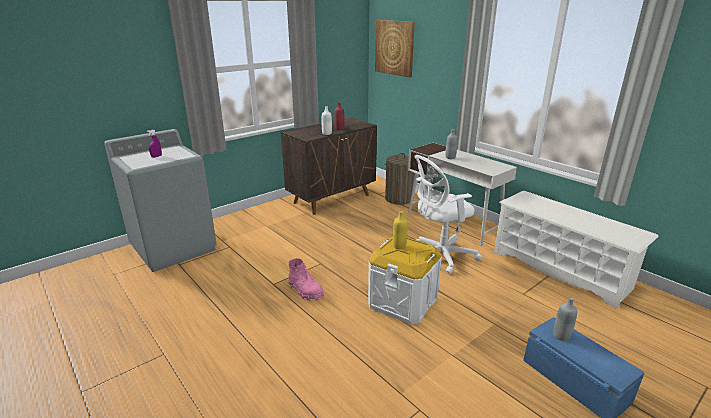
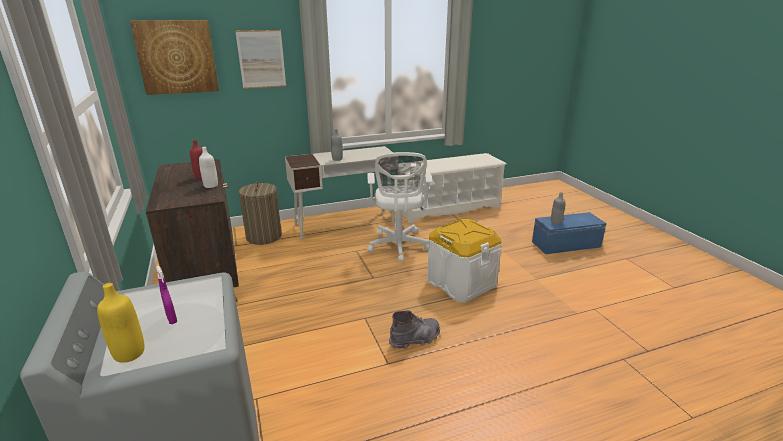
camera: 70 degrees left, 0 degrees up
pink boot [288,258,324,300] -> grey boot [389,310,440,349]
yellow bottle [393,211,408,249] -> yellow bottle moved to [97,283,145,363]
none -> picture [235,30,286,89]

